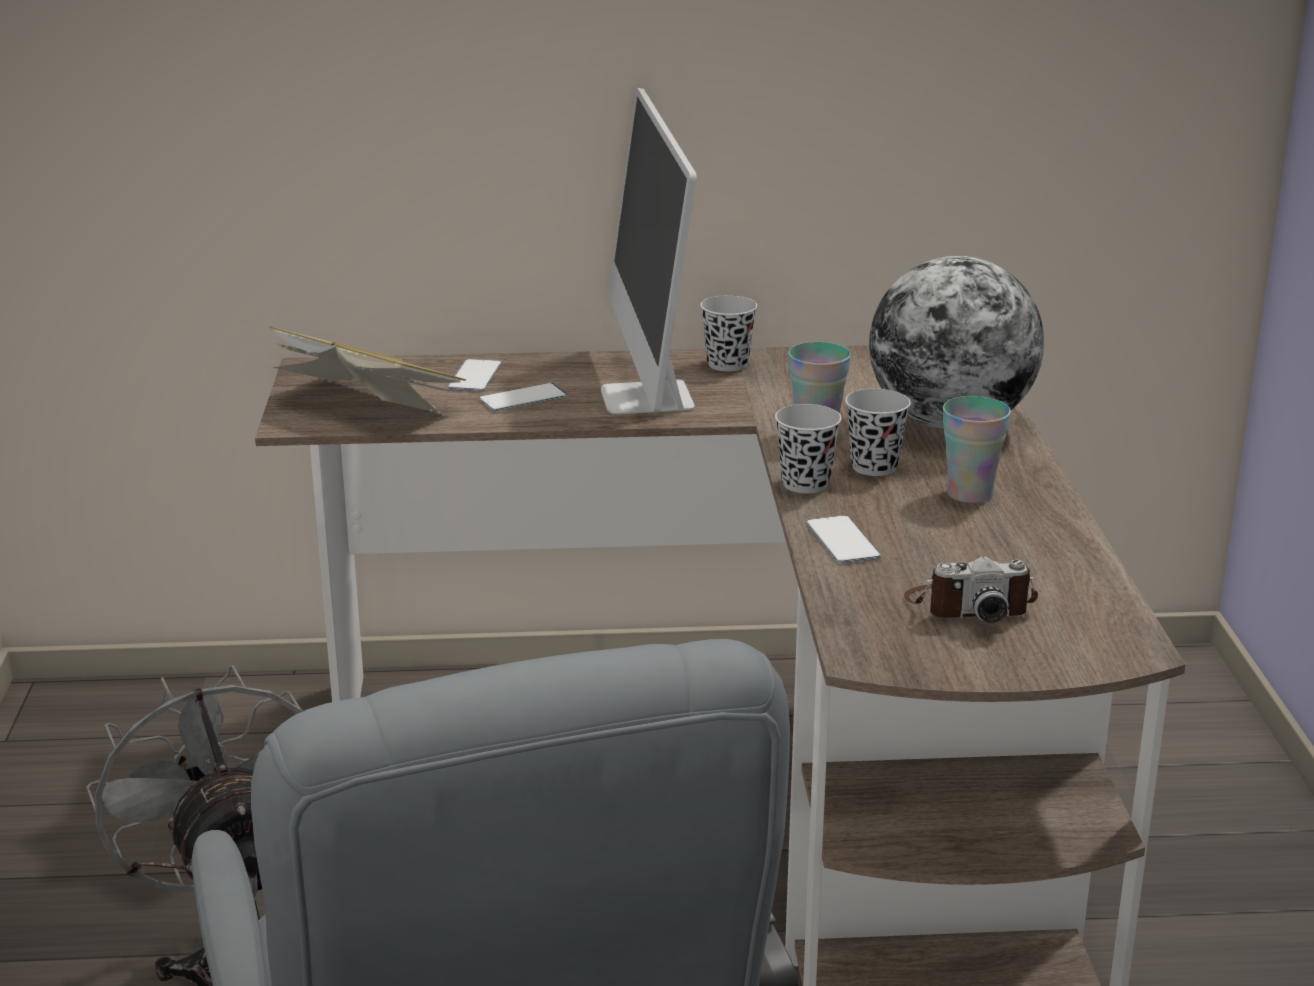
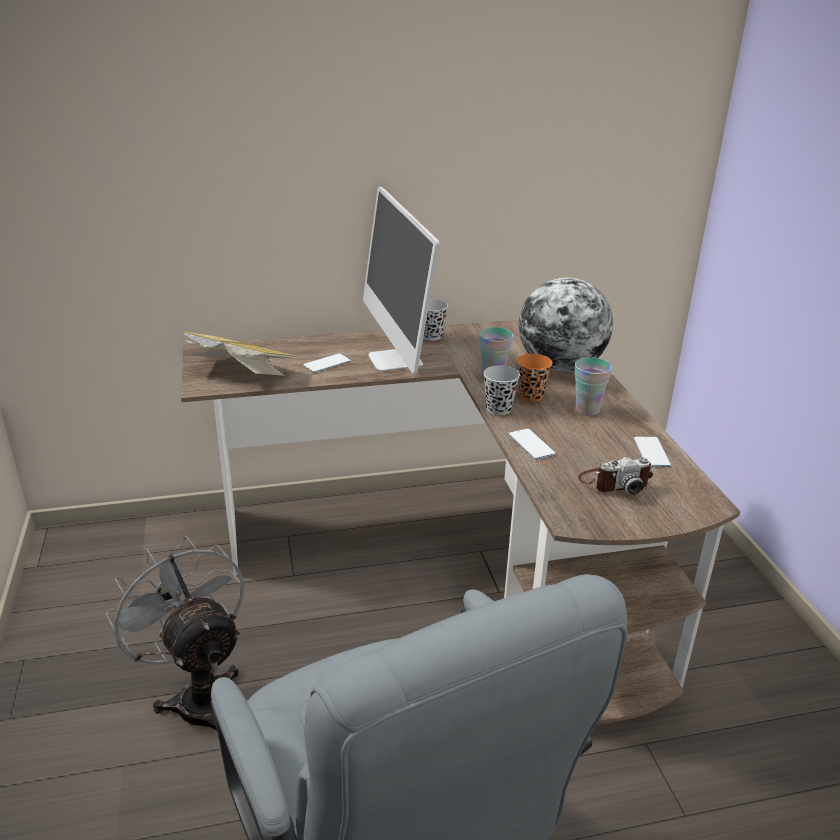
camera: 10 degrees left, 5 degrees up
phone [448,359,501,391] -> phone moved to [633,437,671,467]
black cup [845,389,911,476] -> orange cup [517,354,552,402]

